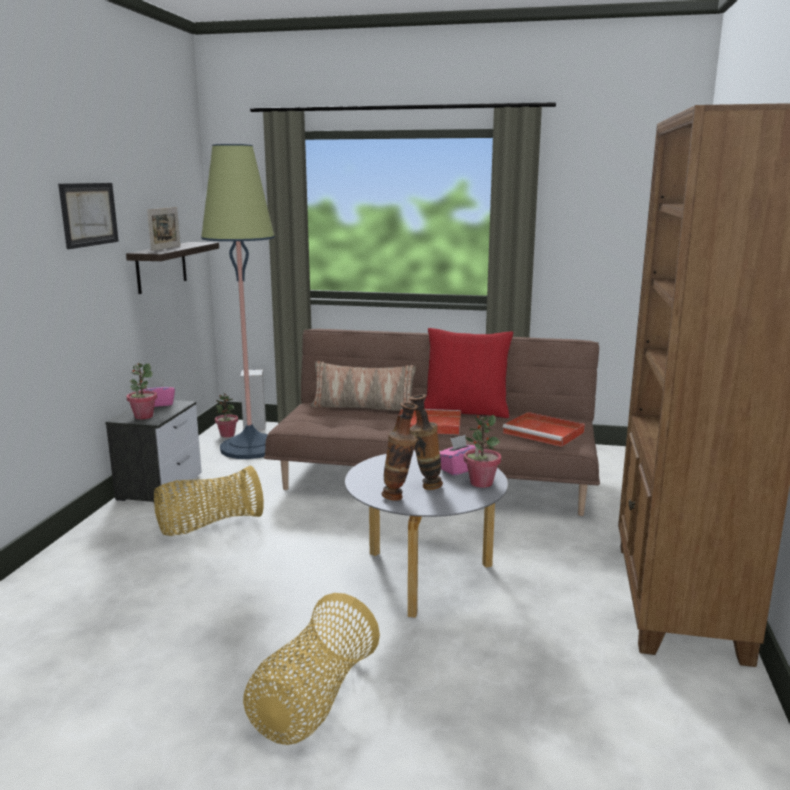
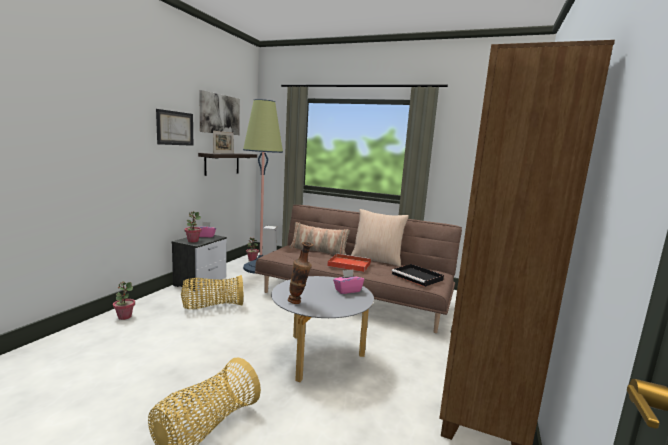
camera: 10 degrees right, 5 degrees down
vase [409,394,443,490] -> none
red pillow [424,328,513,418] -> beige pillow [351,209,409,267]
potted plant [464,415,501,488] -> potted plant moved to [113,281,135,320]
red tray [503,412,585,447] -> black tray [392,264,444,287]
none -> picture [199,90,240,135]

